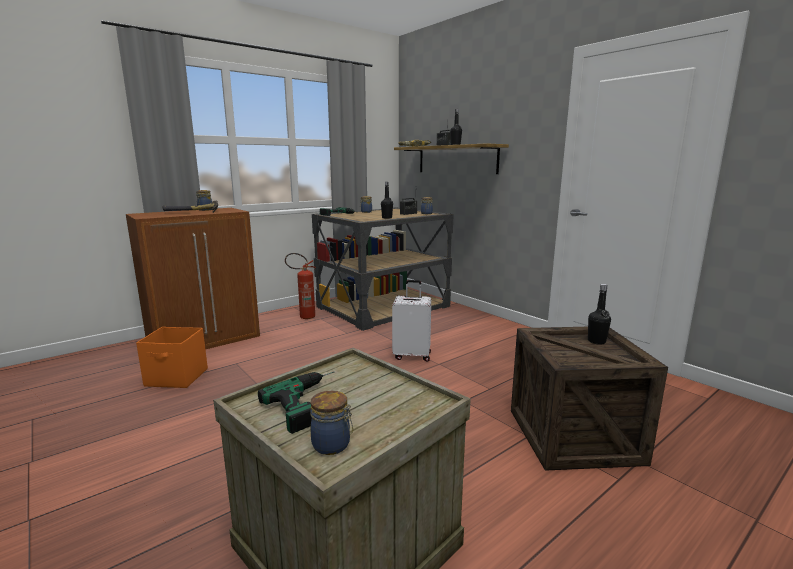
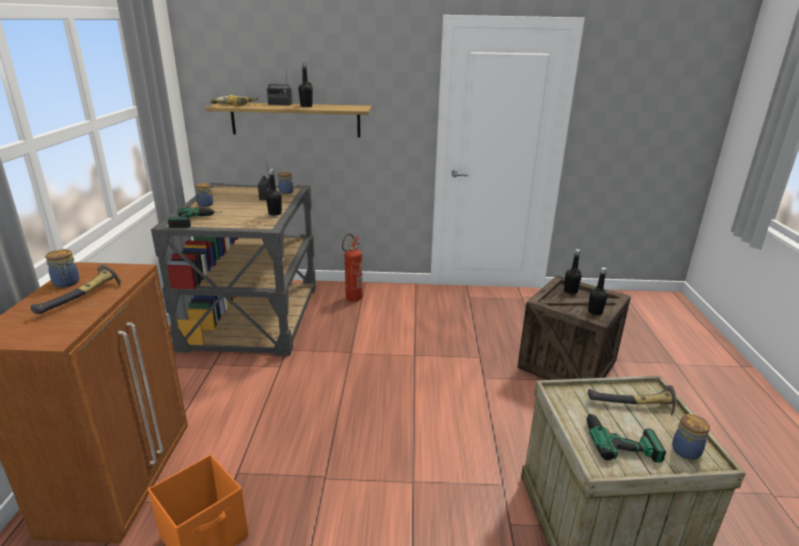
camera: 50 degrees left, 10 degrees up
fire extinguisher [285,253,316,319] -> fire extinguisher moved to [342,233,362,302]
white suitcase [392,280,431,362] -> none
none -> black bottle [588,267,608,315]
none -> hammer [588,385,677,416]

